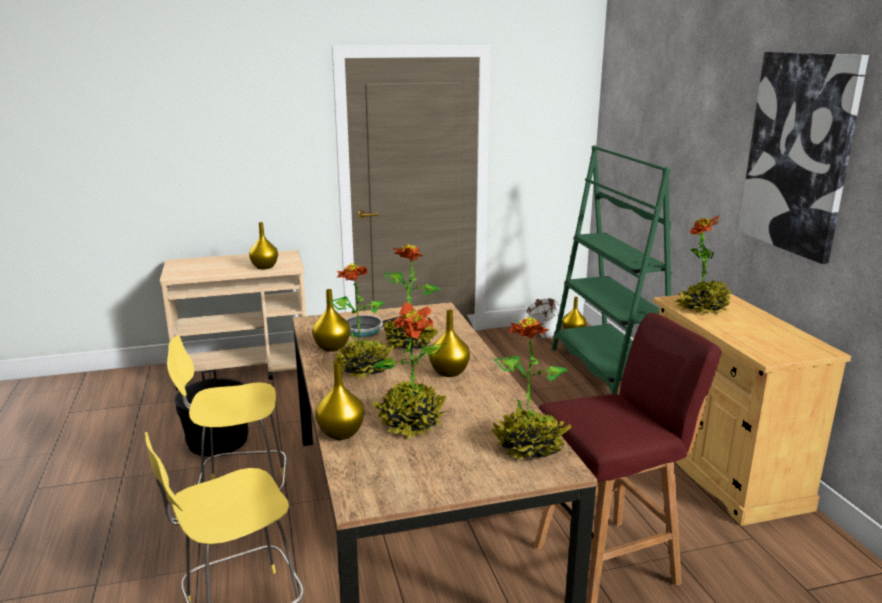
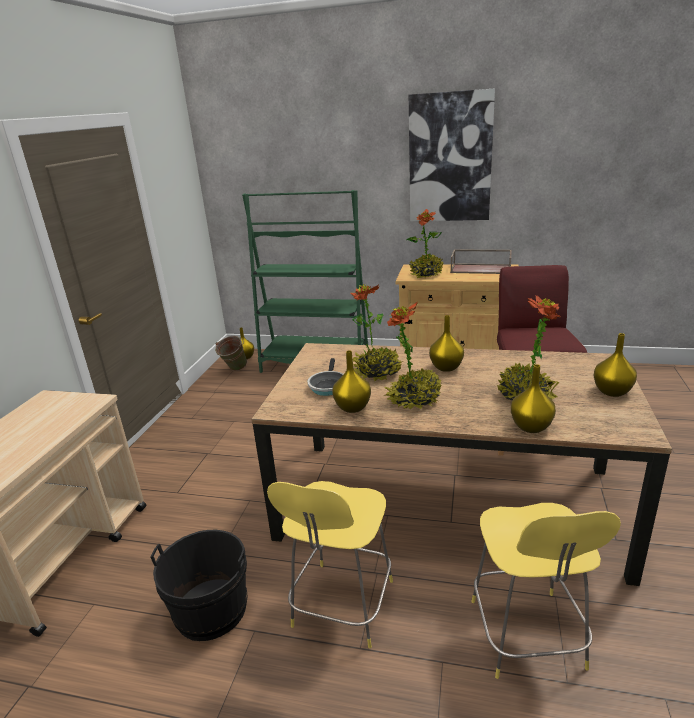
camera: 60 degrees left, 5 degrees up
yellow vase [249,222,278,269] -> yellow vase moved to [594,333,637,397]
potted plant [491,317,572,461] -> none
white bucket [526,298,559,339] -> green bucket [215,336,248,371]
none -> brown tray [450,249,512,274]

